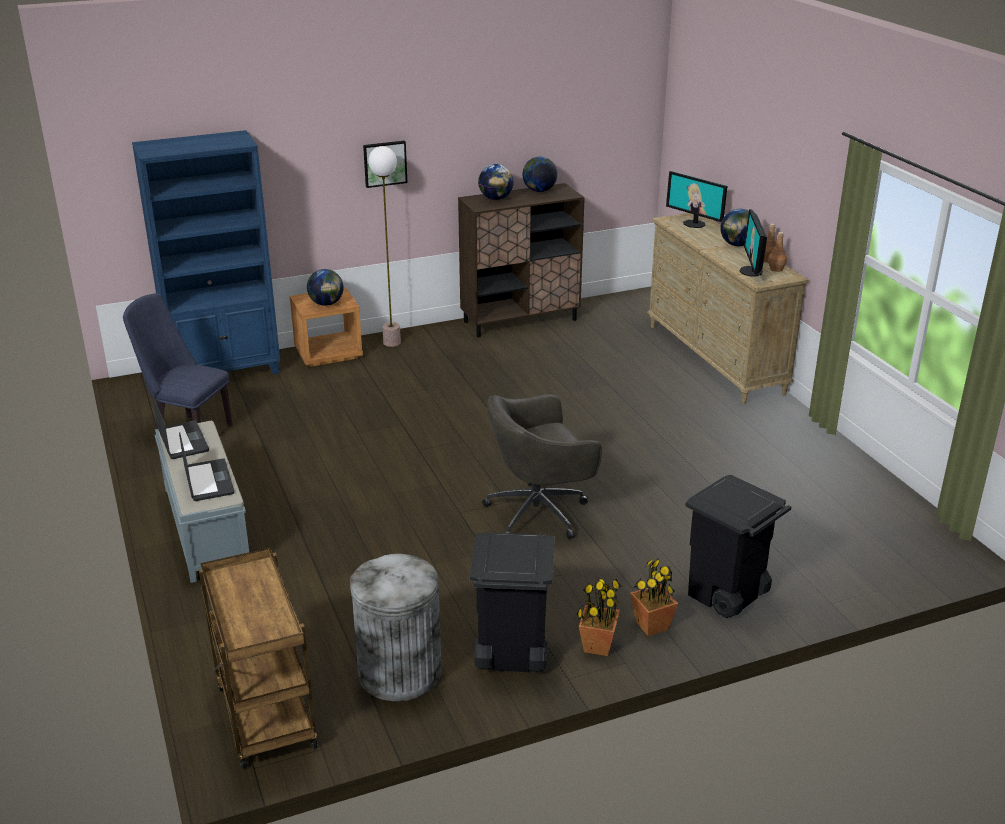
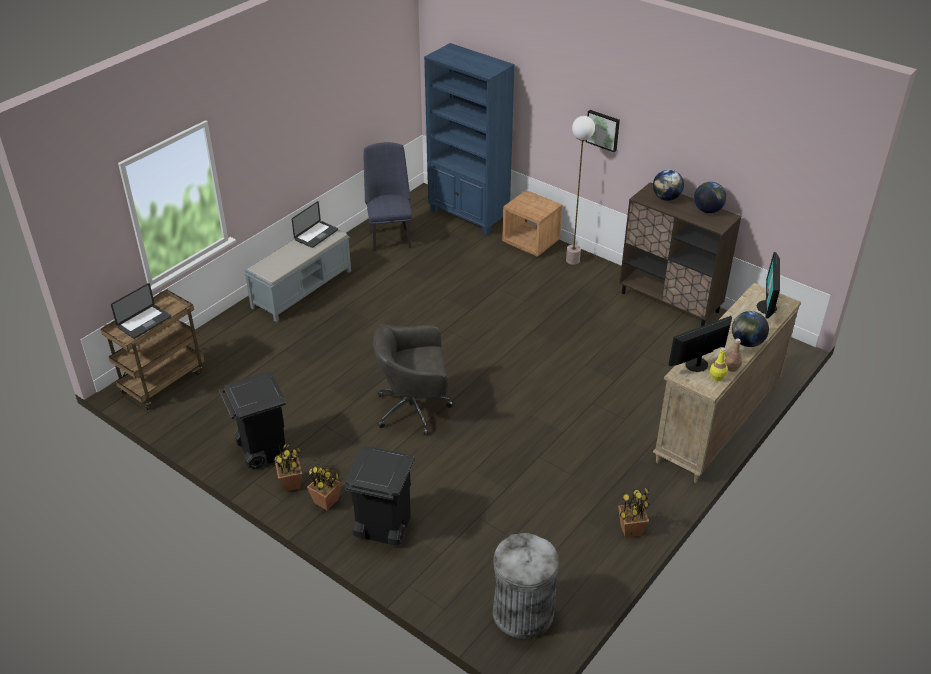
camera: 60 degrees right, 10 degrees up
laptop [179,432,234,501] -> laptop moved to [111,283,171,339]
globe [307,269,344,306] -> none
grey trash can [350,554,441,701] -> grey trash can moved to [493,533,559,639]
grey office chair [482,394,602,539] -> grey office chair turned 45 degrees counterclockwise [373,324,453,435]
brown bottle [768,232,787,272] -> yellow bottle [710,348,728,381]
none -> potted plant [618,487,650,538]

